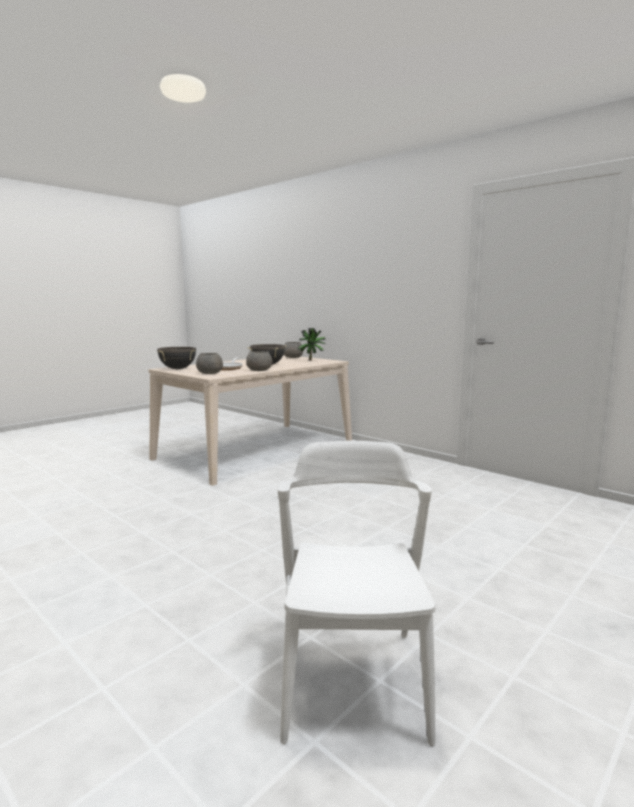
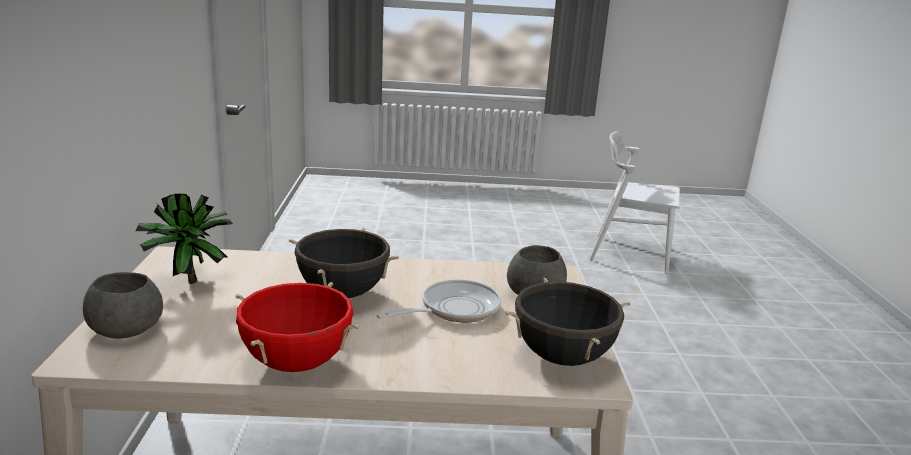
camera: 135 degrees left, 10 degrees up
grey bowl [246,351,272,371] -> none
white chair [278,441,436,746] -> white chair turned 60 degrees clockwise [590,131,680,274]
none -> red cooking pot [235,282,359,372]

